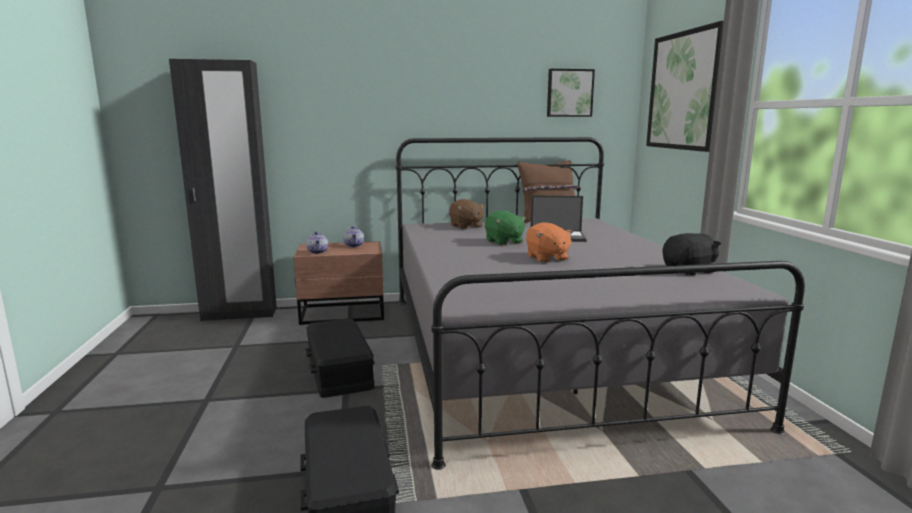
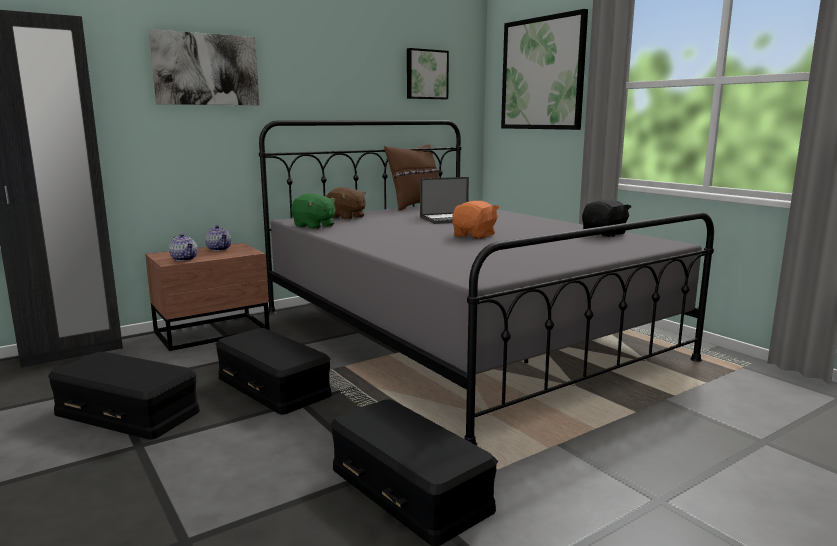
camera: 25 degrees left, 0 degrees up
green plush toy [485,211,526,246] -> green plush toy moved to [291,194,336,229]
orange plush toy [526,222,573,263] -> orange plush toy turned 105 degrees counterclockwise [452,201,500,239]
none -> black storage box [48,352,200,440]
none -> picture [149,29,259,105]

